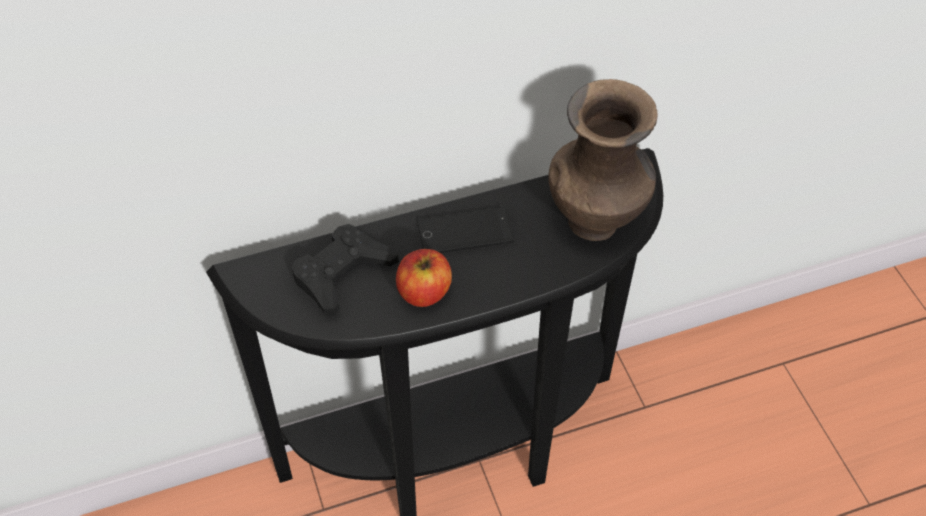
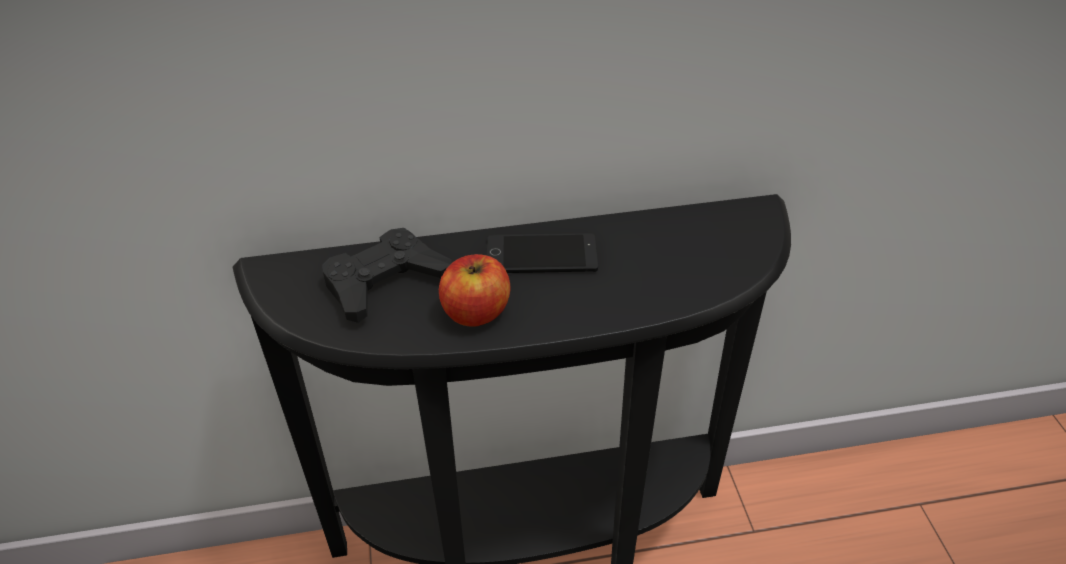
camera: 10 degrees right, 10 degrees down
brown vase [548,79,658,241] -> none

